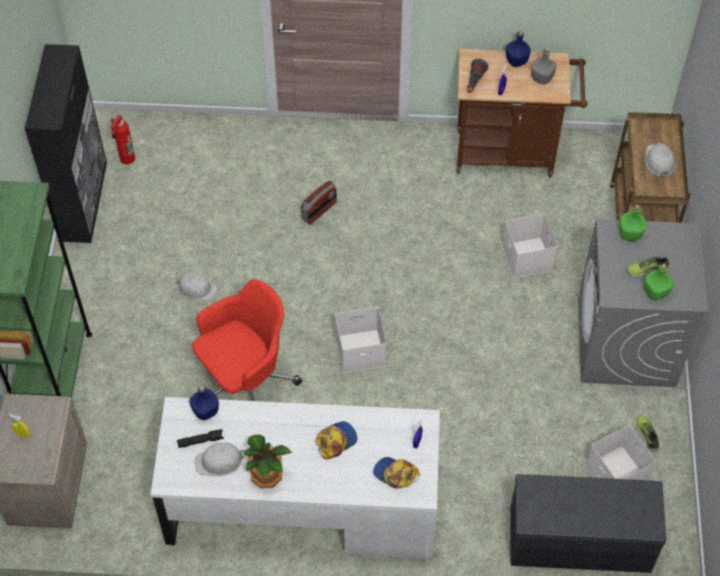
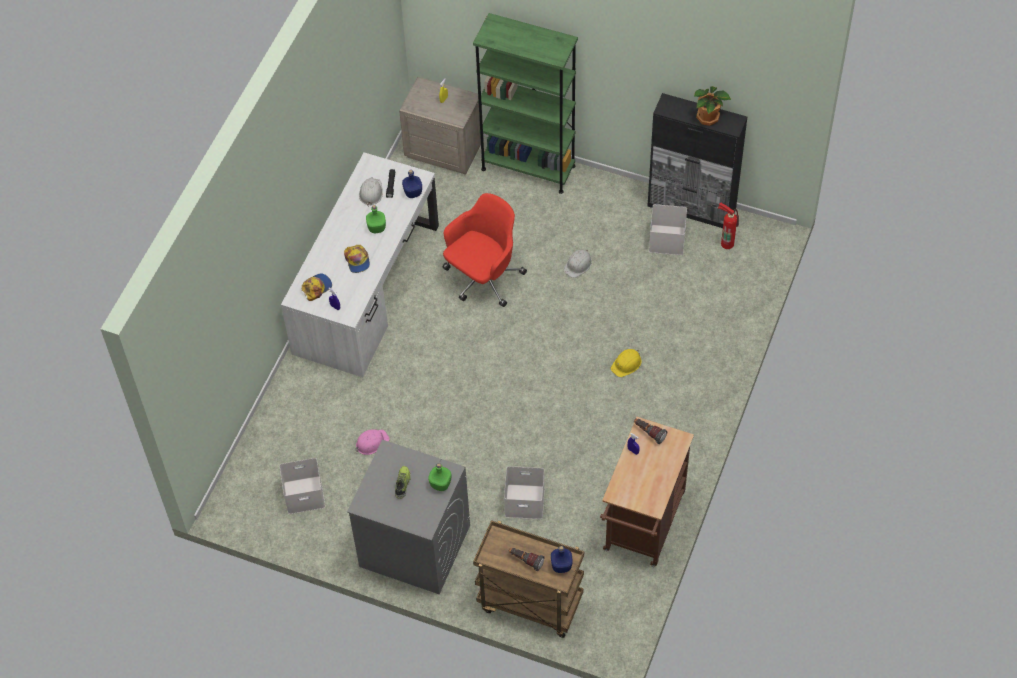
camera: 110 degrees right, 0 degrees up
red office chair [192,279,302,401] -> red office chair turned 120 degrees counterclockwise [442,193,527,307]
potted plant [244,434,292,488] -> potted plant moved to [694,86,731,126]
radio [301,181,337,225] -> yellow hard hat [611,349,642,377]
white storage box [335,307,386,373] -> white storage box moved to [649,204,687,255]
blue bottle [506,31,531,67] -> blue bottle moved to [551,546,573,573]
grey bench [510,474,666,573] -> none
grey bottle [531,48,557,84] -> none
shoe [636,415,659,452] -> none
green bottle [644,264,673,300] -> green bottle moved to [366,205,386,233]
white hard hat [645,142,675,178] -> flashlight [509,548,544,571]
none -> pink hard hat [356,429,390,455]

